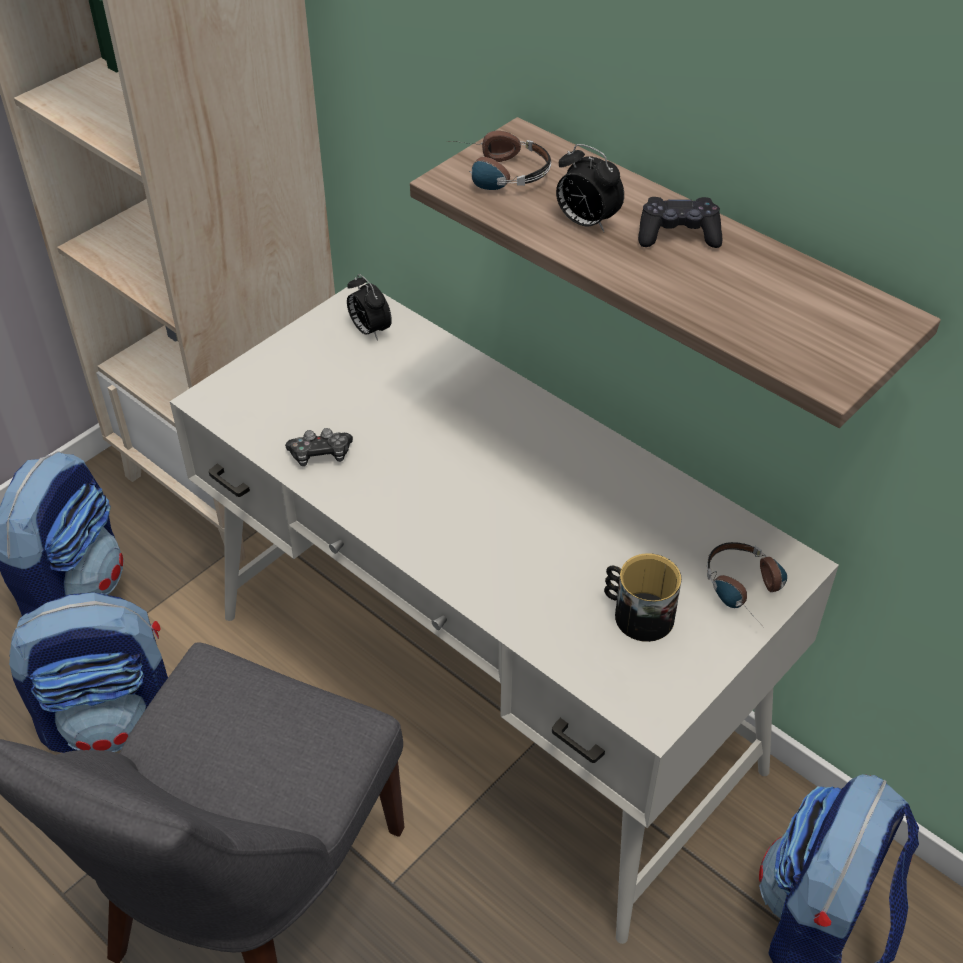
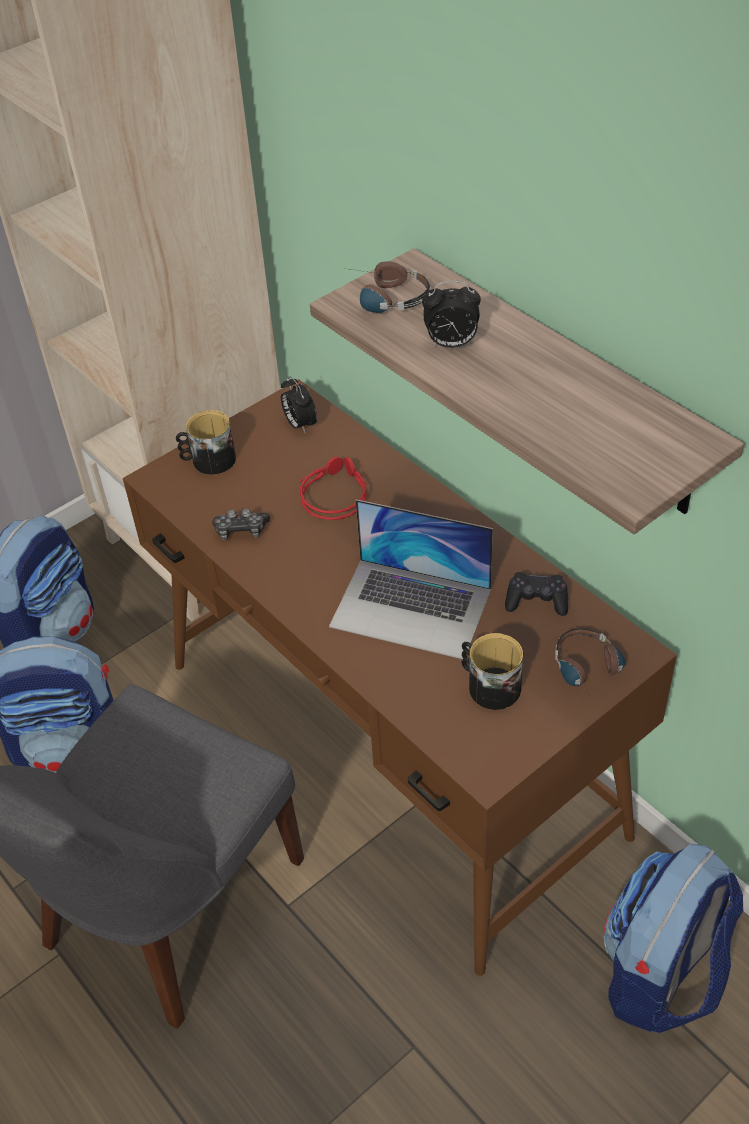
camera: 10 degrees right, 0 degrees up
white desk [170,283,839,944] -> brown desk [123,379,677,976]
alarm clock [556,144,624,232] -> alarm clock turned 45 degrees counterclockwise [422,281,481,348]
black game controller [638,197,722,248] -> black game controller moved to [505,572,568,616]
none -> mug [176,410,236,475]
none -> red headphones [299,457,367,520]
none -> laptop [329,500,493,659]

